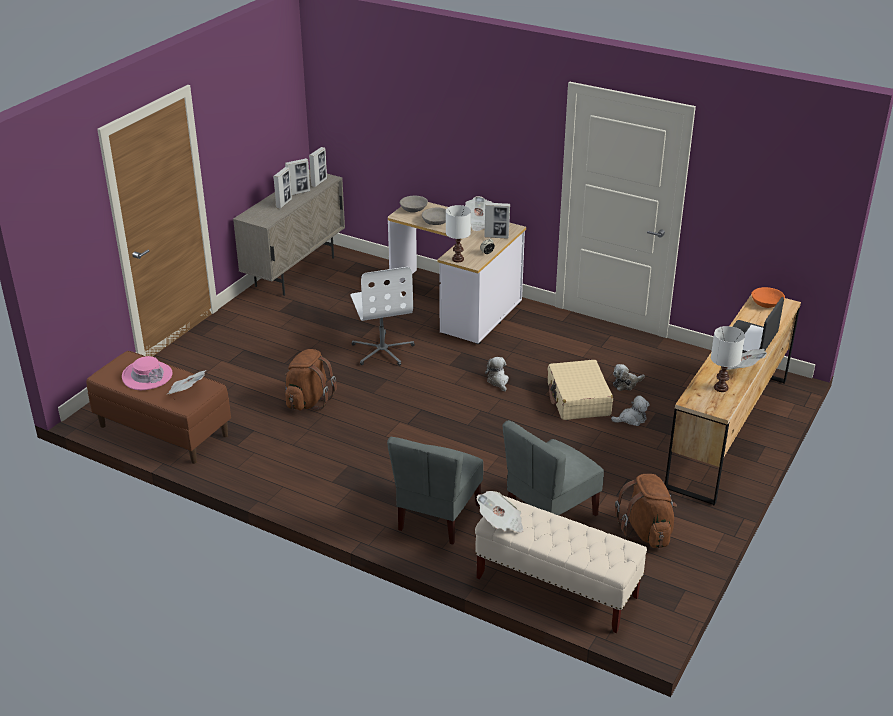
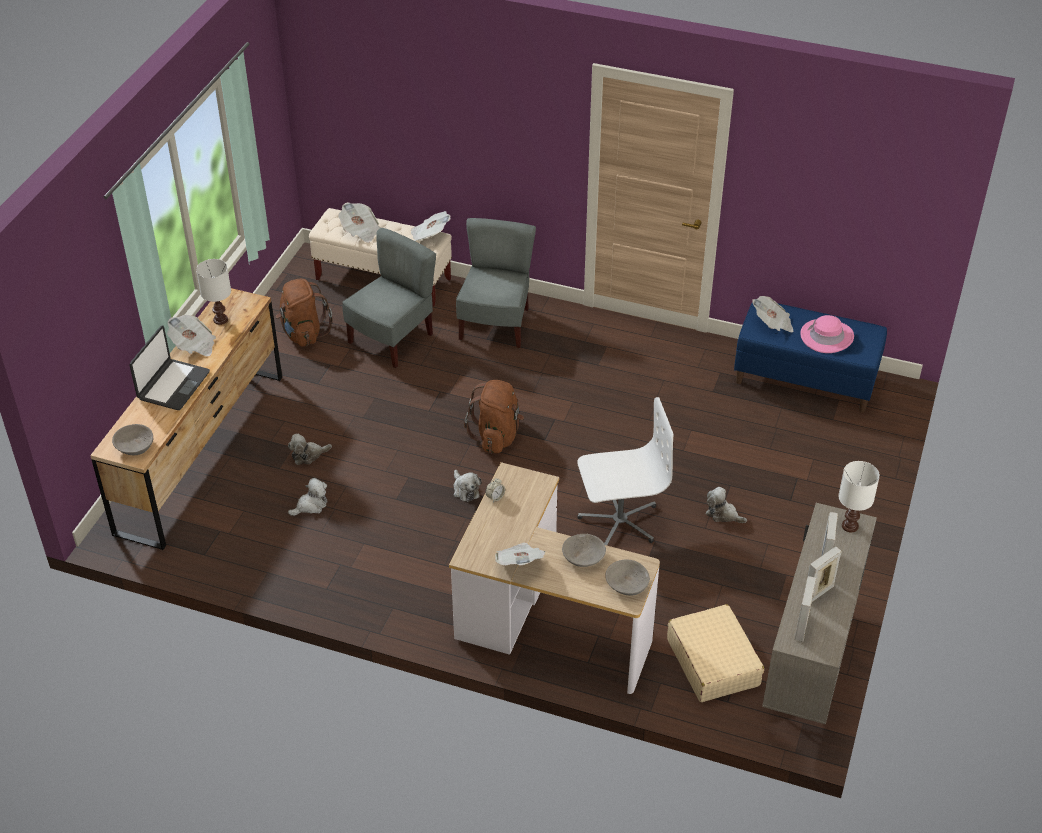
camera: 170 degrees right, 10 degrees up
brown bench [87,351,231,464] -> blue bench [734,303,887,413]
brown backpack [285,349,337,411] -> brown backpack moved to [464,380,524,453]
white office chair [350,267,415,366] -> white office chair turned 105 degrees clockwise [577,397,674,545]
white table lamp [446,205,471,262] -> white table lamp moved to [838,461,880,532]
picture frame [484,202,510,239] -> none
beige suitcase [548,360,613,420] -> beige suitcase moved to [667,604,764,702]
orange bowl [751,287,785,308] -> grey bowl [112,424,153,455]
none -> newspaper [338,202,381,243]
none -> plush toy [706,487,747,523]

